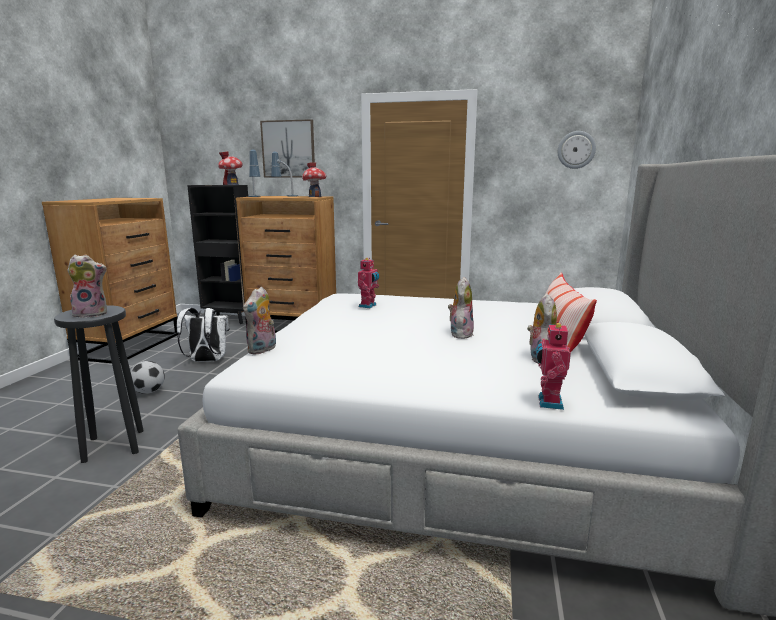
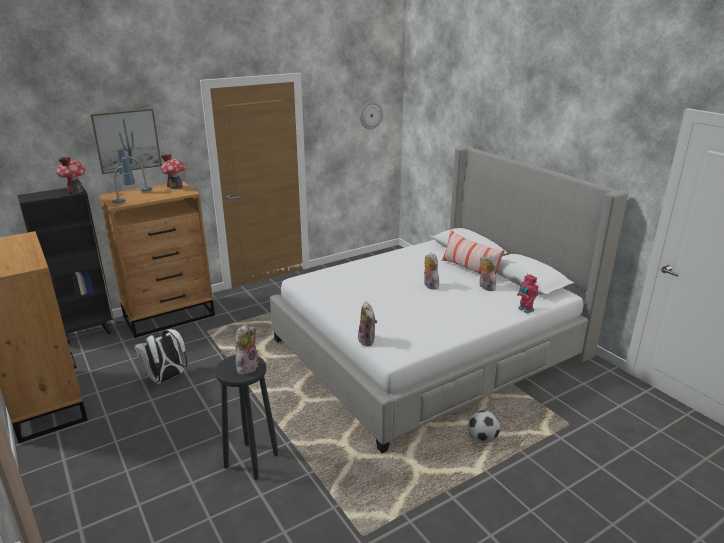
camera: 45 degrees left, 10 degrees up
football [130,361,165,394] -> football moved to [468,410,500,443]
toy robot [358,258,379,308] -> none

